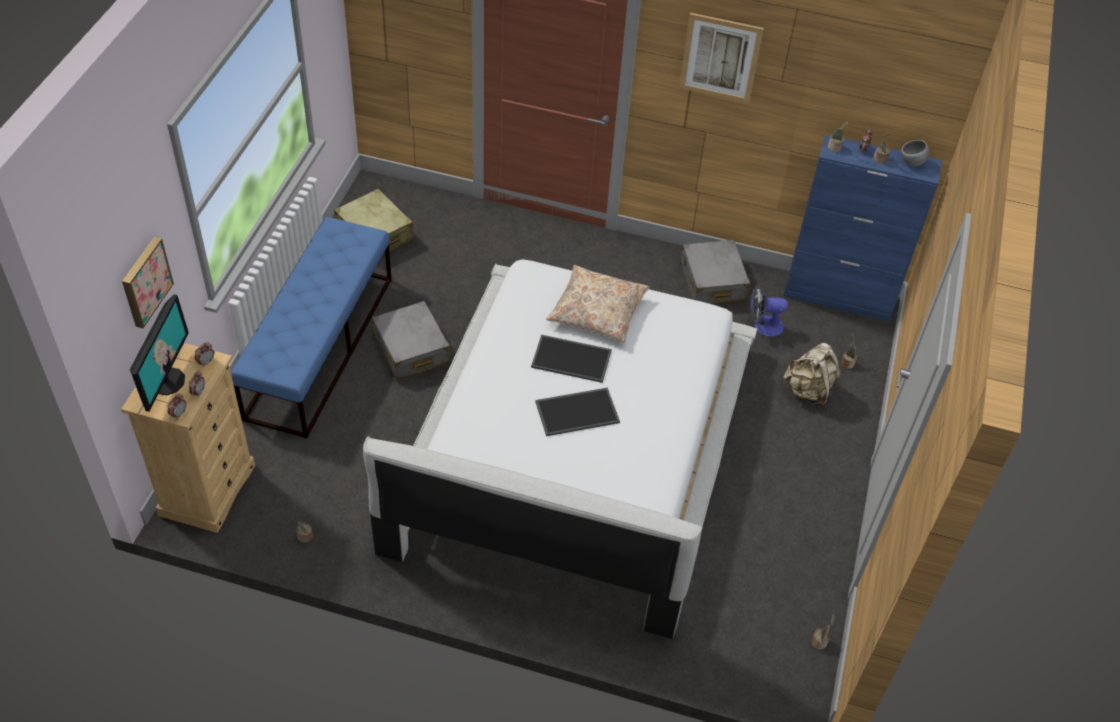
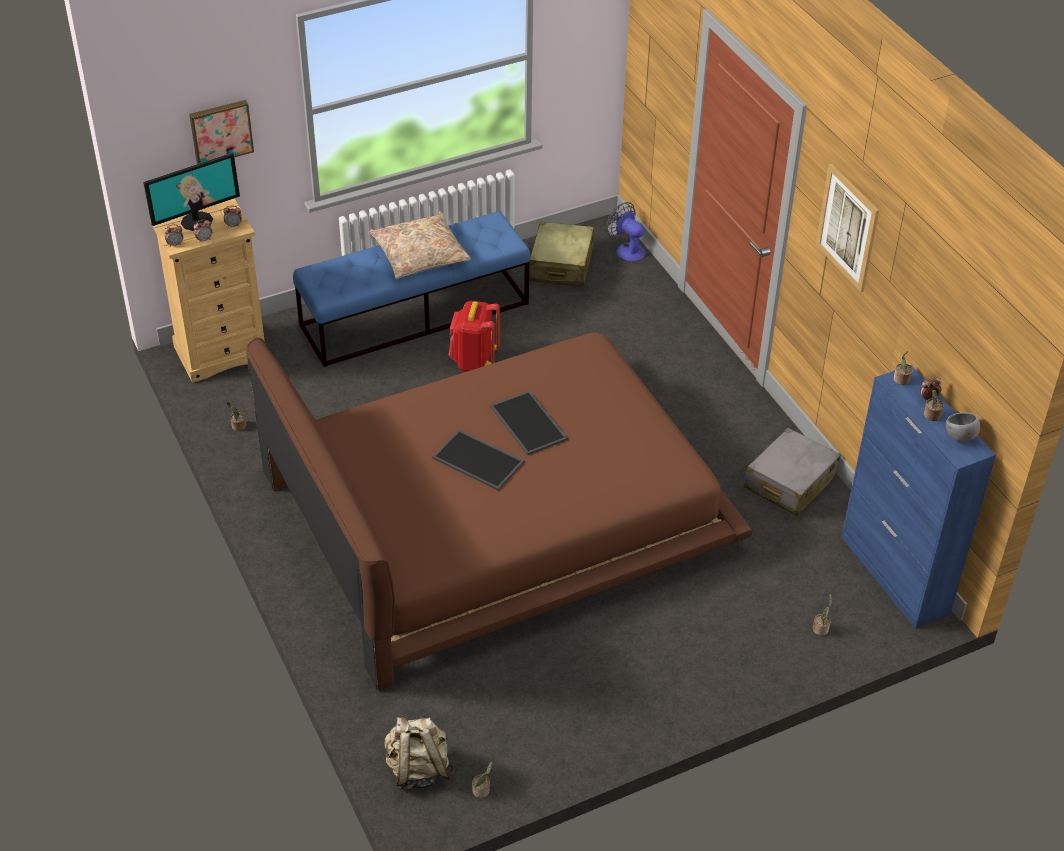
camera: 50 degrees right, 5 degrees down
white bed [363,259,757,639] -> brown bed [246,332,753,690]
grey suitcase [372,301,451,381] -> red backpack [449,301,500,372]
beige pillow [546,265,649,342] -> beige pillow moved to [369,212,471,279]
fan [750,285,788,337] -> fan moved to [606,202,645,262]
beige backpack [783,343,841,407] -> beige backpack moved to [384,715,454,790]

